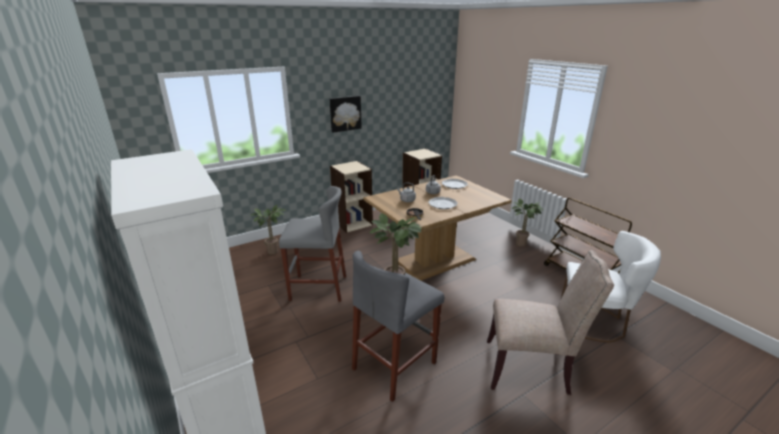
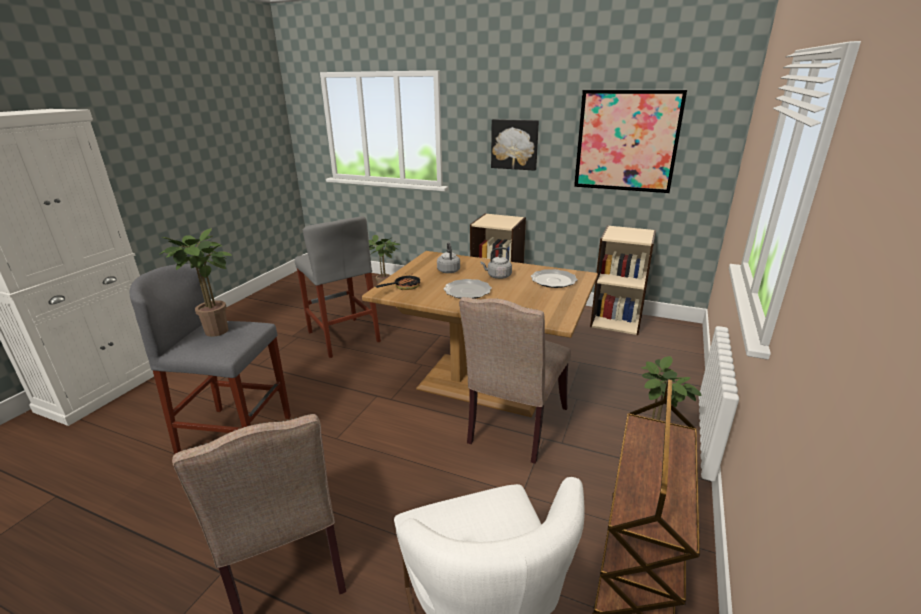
camera: 55 degrees right, 0 degrees up
none -> beige chair [459,297,571,464]
none -> picture [574,90,687,193]

